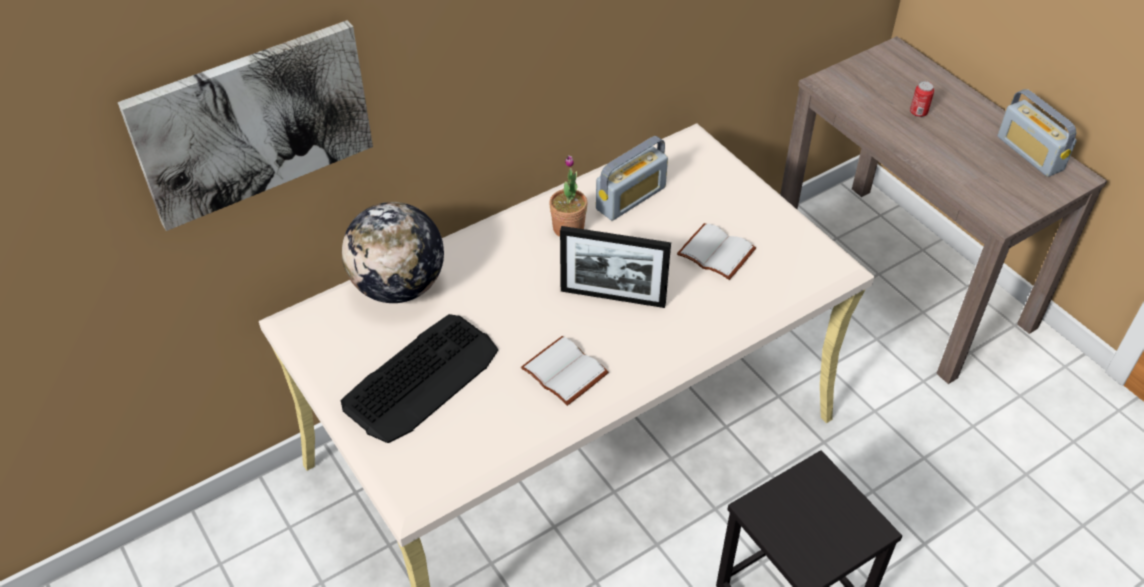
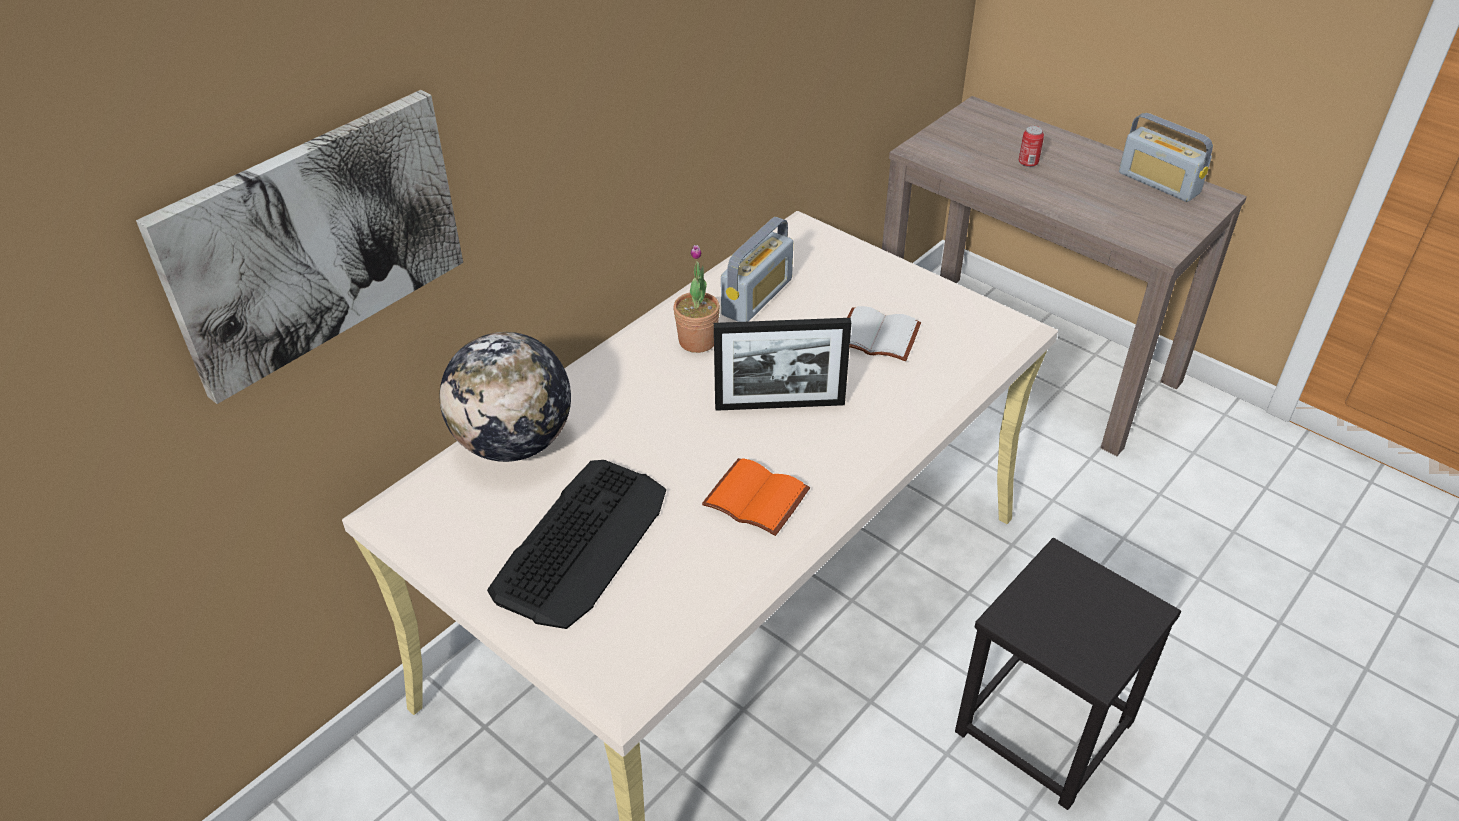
camera: 15 degrees left, 5 degrees down
white book [521,336,609,406] -> orange book [702,458,810,536]

